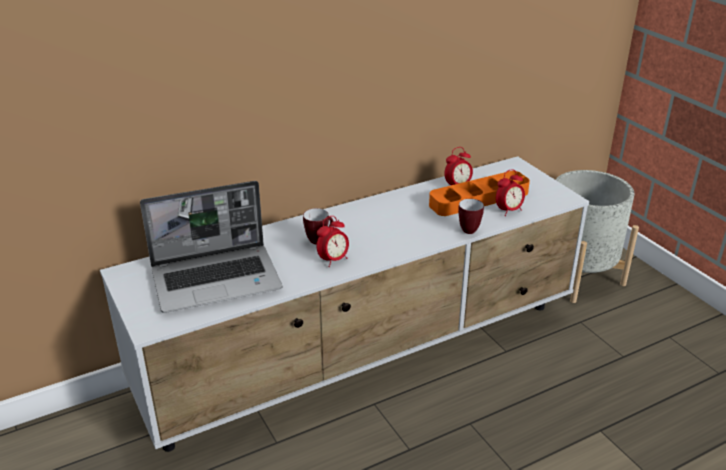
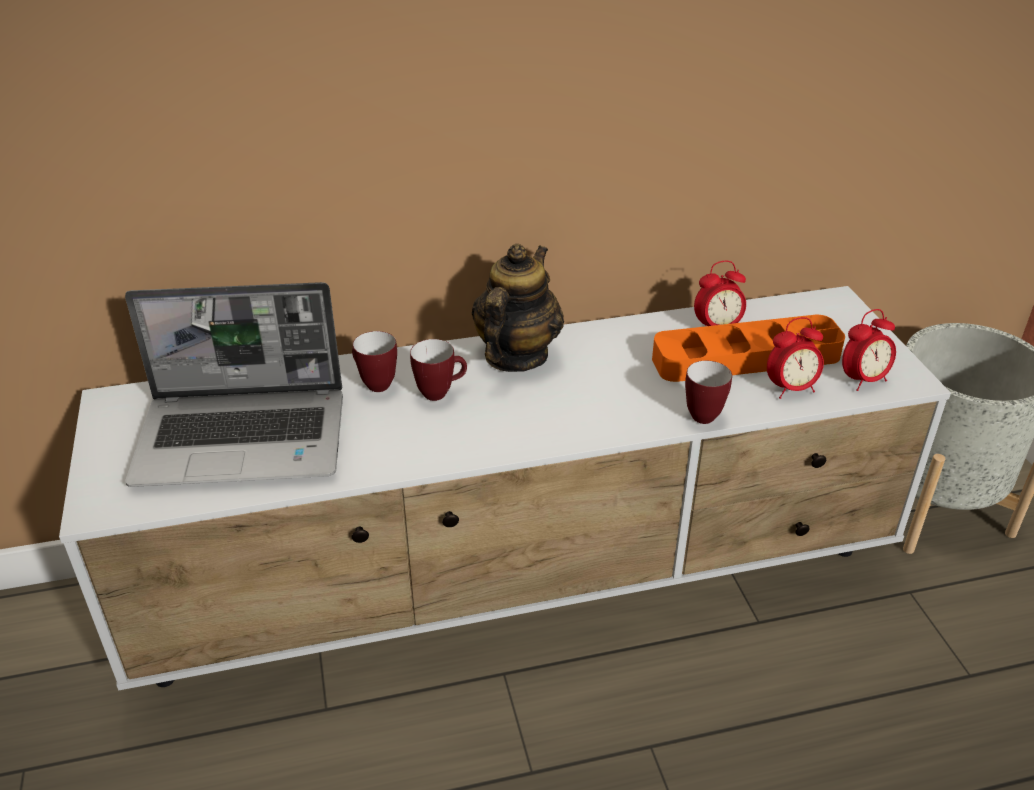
camera: 15 degrees right, 5 degrees up
alarm clock [316,216,349,267] -> alarm clock moved to [842,309,896,391]
none -> mug [352,331,397,392]
none -> teapot [471,244,564,372]

